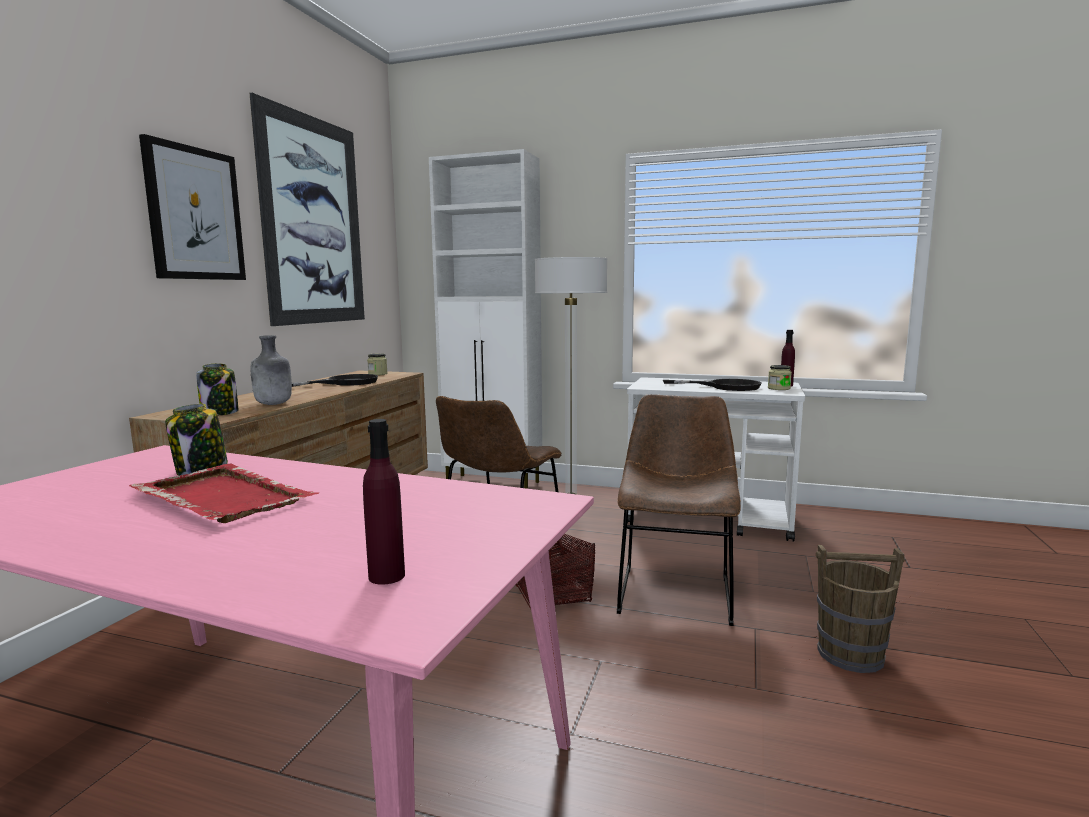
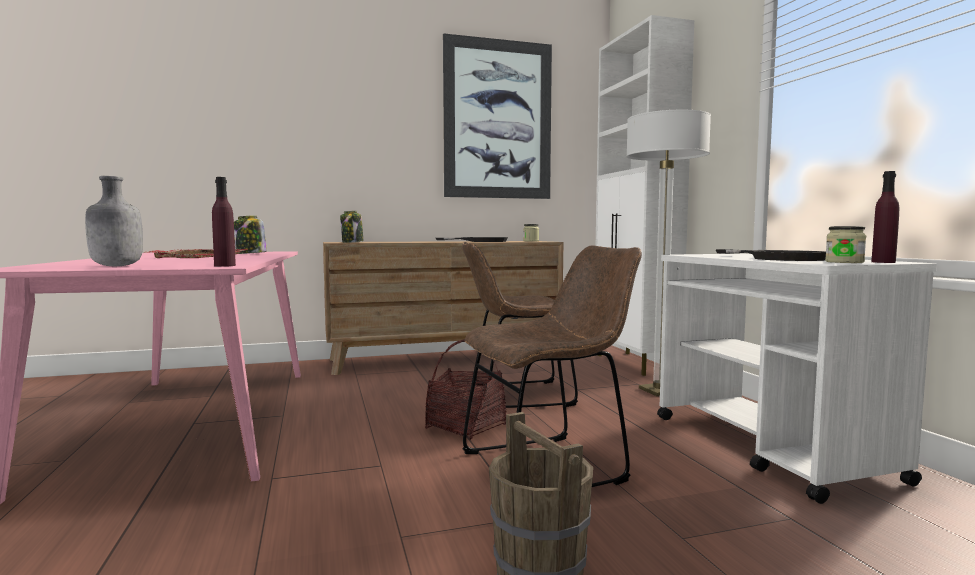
camera: 55 degrees right, 5 degrees down
picture [139,134,246,280] -> none
grey bottle [251,335,292,405] -> grey bottle moved to [85,176,143,266]
purple bottle [363,419,405,585] -> purple bottle moved to [212,177,236,267]

